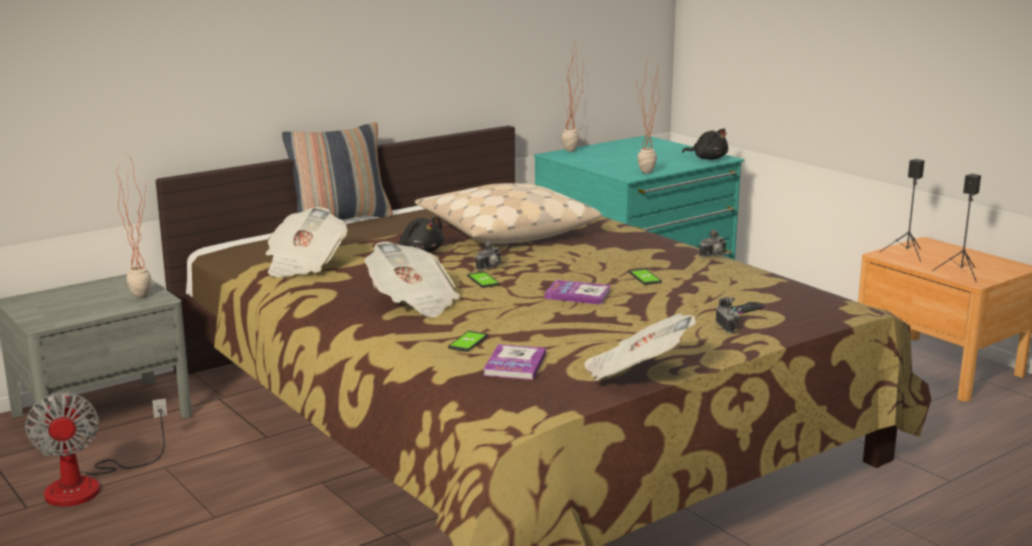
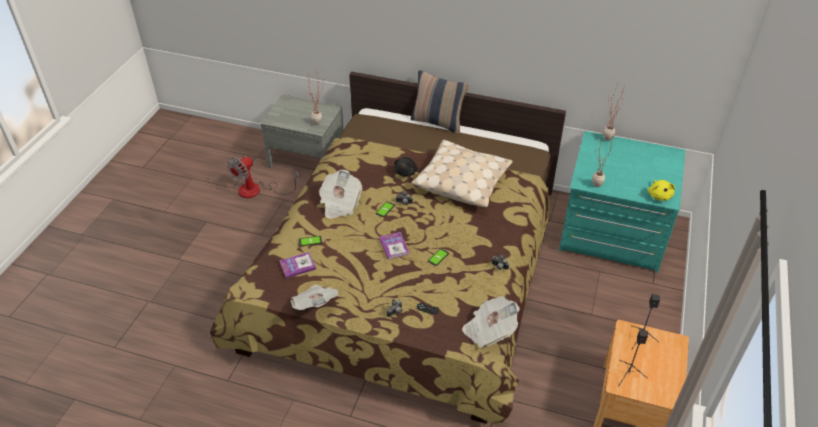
camera: 55 degrees right, 25 degrees up
newspaper [265,207,347,277] -> newspaper moved to [462,296,520,348]
black plush toy [682,128,728,160] -> yellow plush toy [648,180,675,201]

